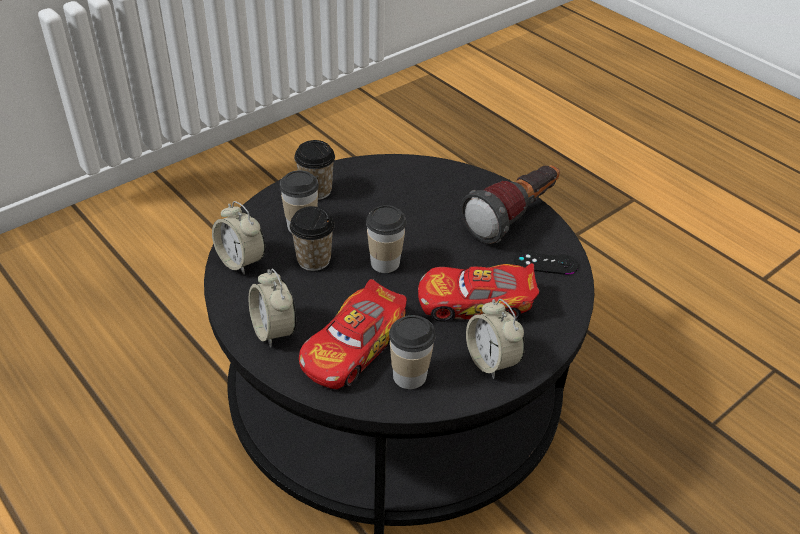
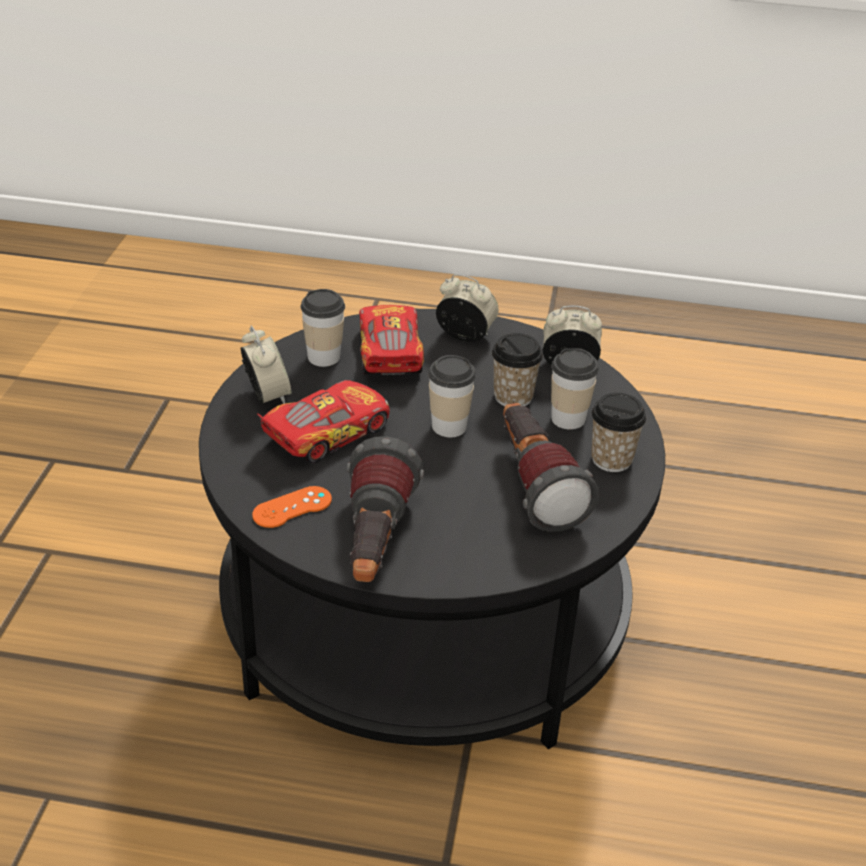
camera: 140 degrees right, 5 degrees down
alarm clock [466,299,525,379] -> alarm clock turned 45 degrees clockwise [241,325,292,404]
black game controller [514,250,579,275] -> orange game controller [252,486,332,528]
none -> flashlight [503,403,599,532]

